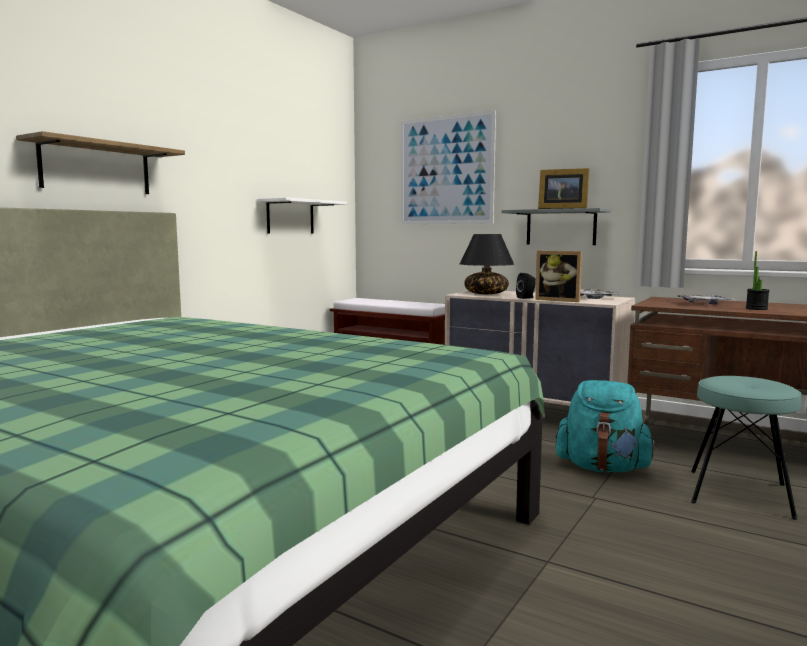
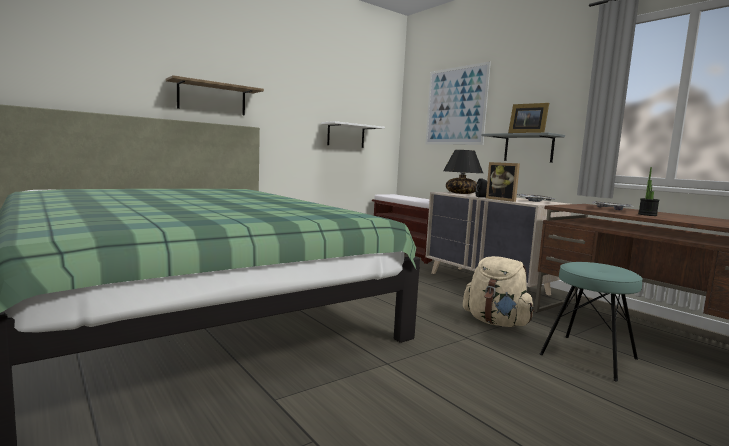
camera: 20 degrees right, 0 degrees up
turquoise backpack [556,380,657,472] -> beige backpack [463,256,534,327]

